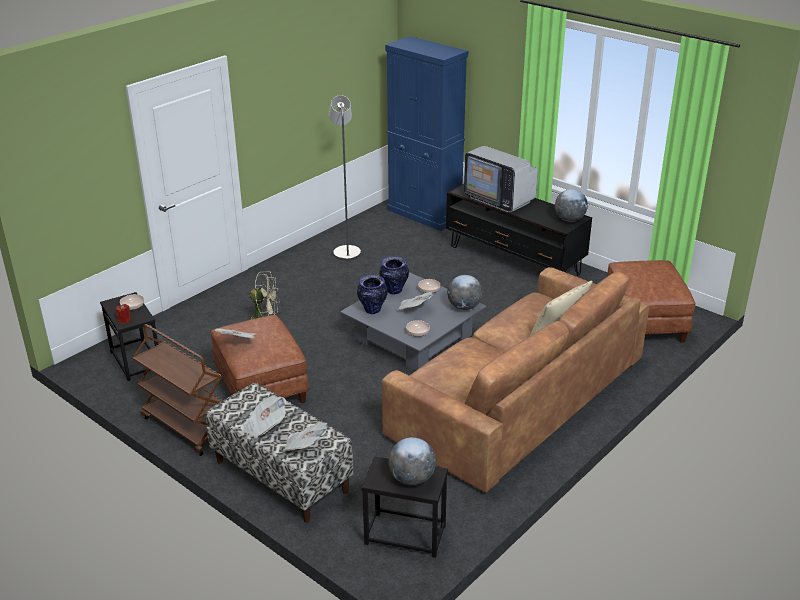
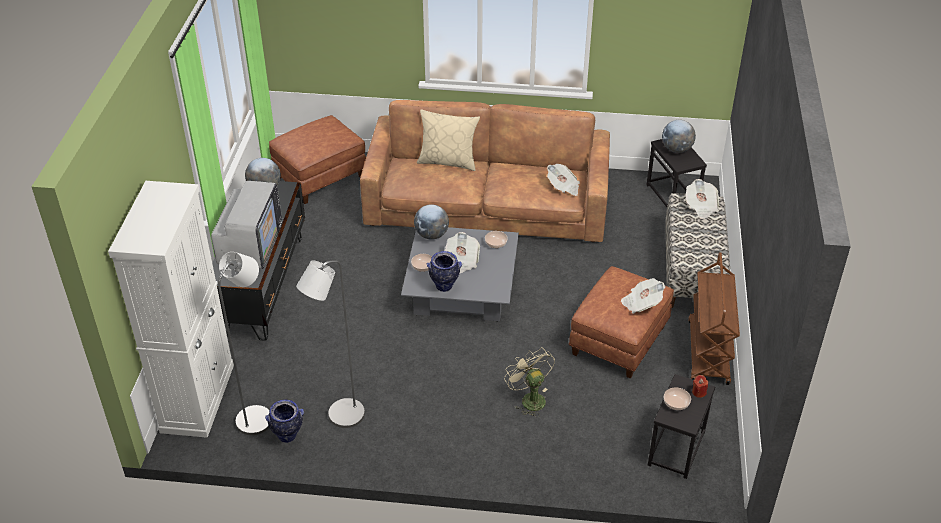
camera: 125 degrees left, 10 degrees up
newspaper [241,395,287,438] -> newspaper moved to [547,164,580,196]
vase [357,275,387,314] -> vase moved to [265,400,304,443]
blue cabinet [385,36,468,231] -> white cabinet [108,181,234,438]
none -> grey floor lamp [218,252,269,435]

